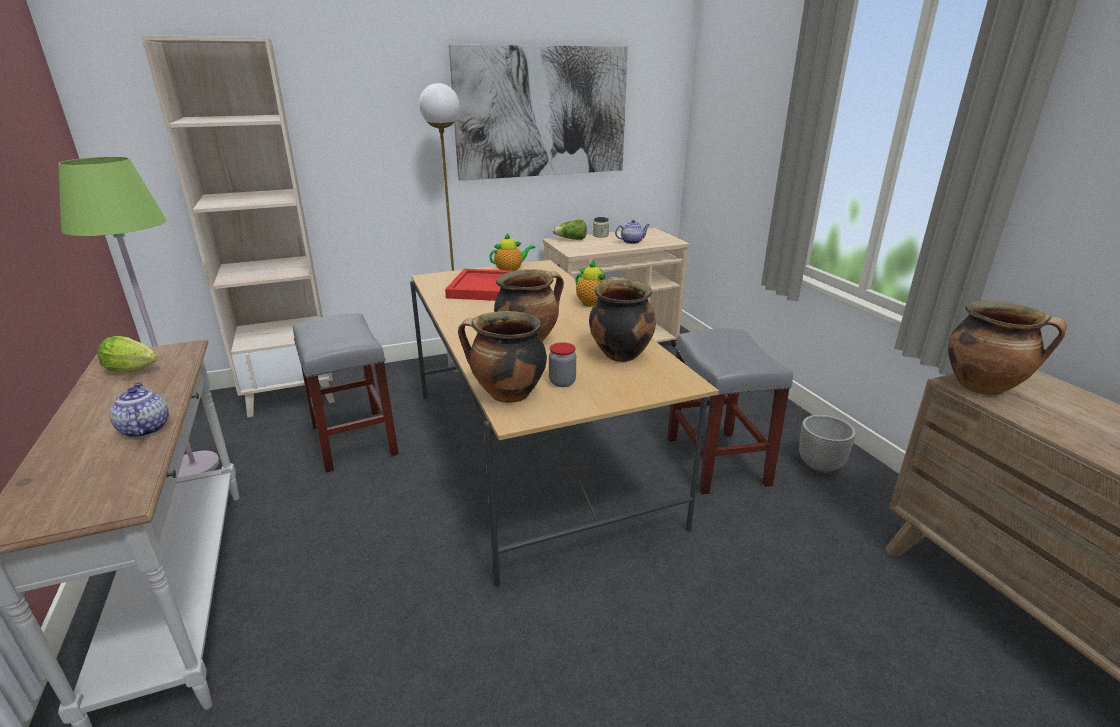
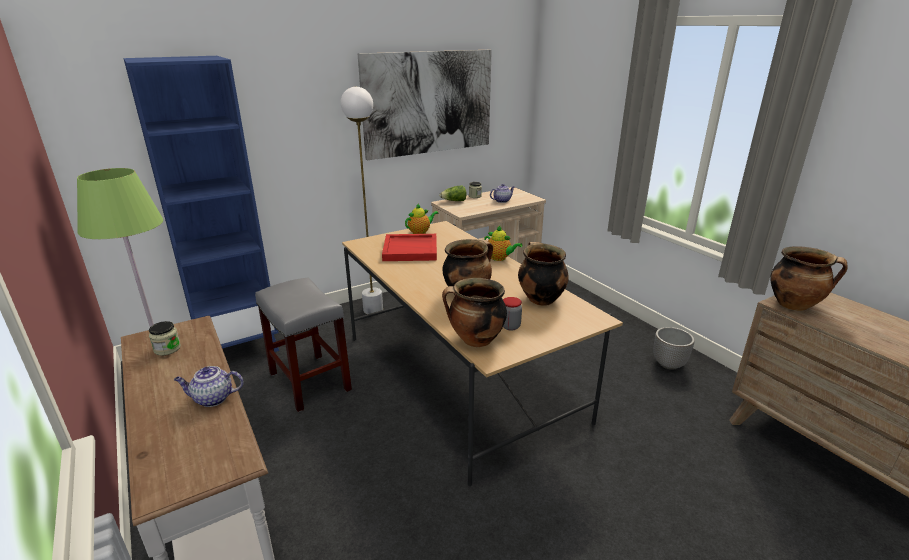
camera: 10 degrees left, 0 degrees up
lettuce [97,336,158,373] -> jar [149,321,181,356]
teapot [110,383,169,438] -> teapot turned 60 degrees counterclockwise [174,366,243,407]
beige bookcase [141,35,335,418] -> blue bookcase [123,56,279,352]
grey stool [667,328,793,495] -> none

